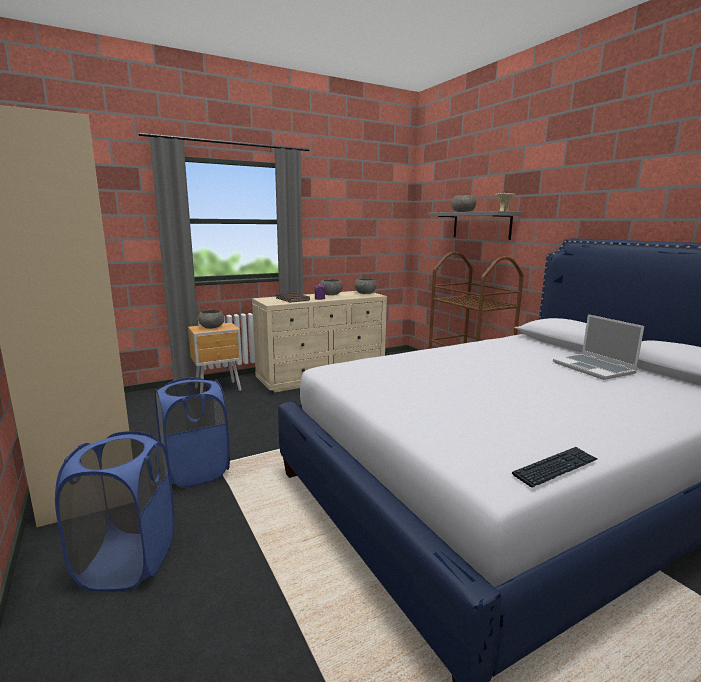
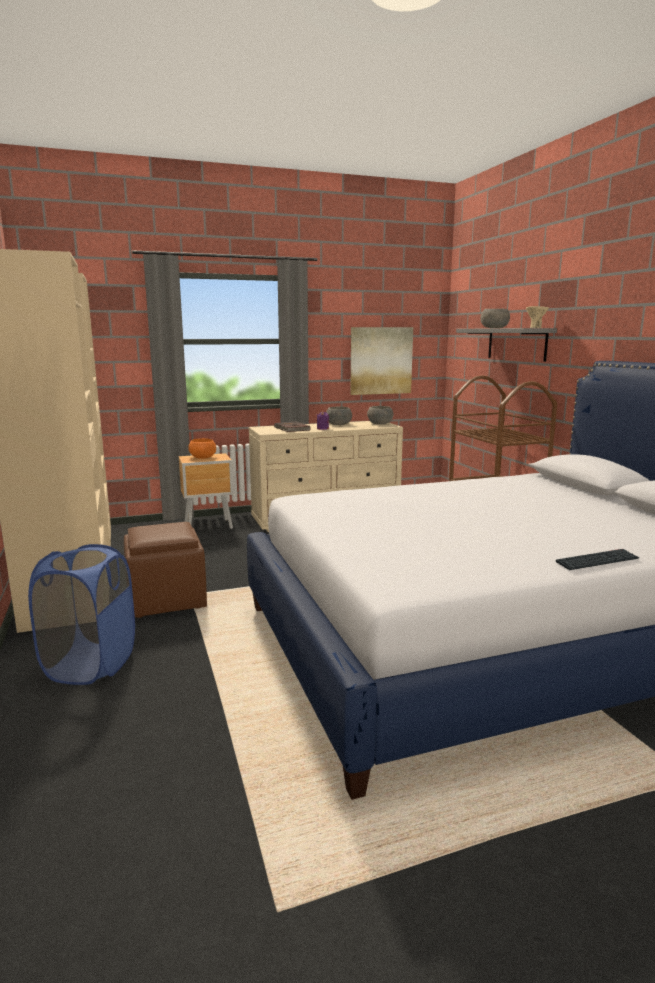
camera: 10 degrees right, 0 degrees up
blue laundry basket [155,377,230,488] -> brown ottoman [124,522,207,618]
grey bowl [198,310,224,329] -> orange bowl [188,438,216,459]
keyboard [512,447,597,488] -> keyboard moved to [556,549,640,570]
laptop [553,314,644,380] -> none
none -> picture [350,327,413,395]

